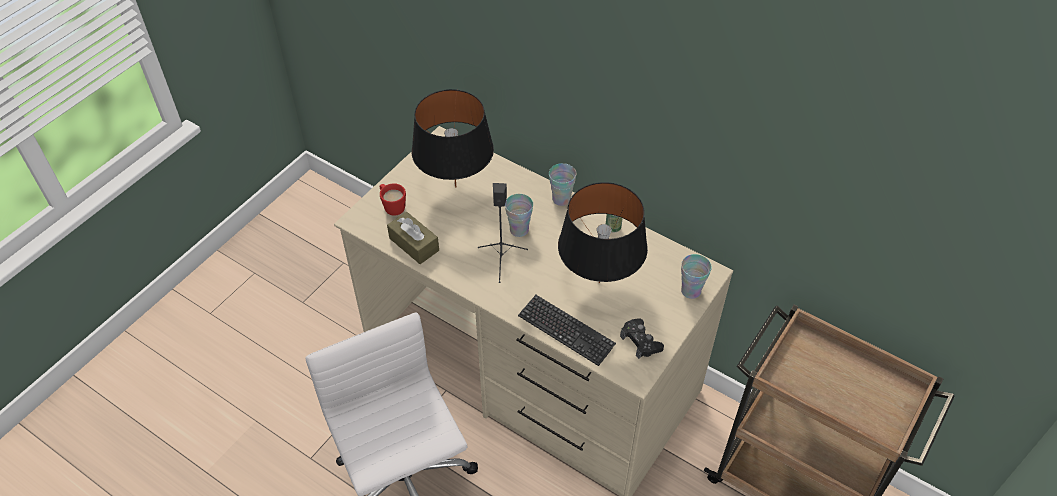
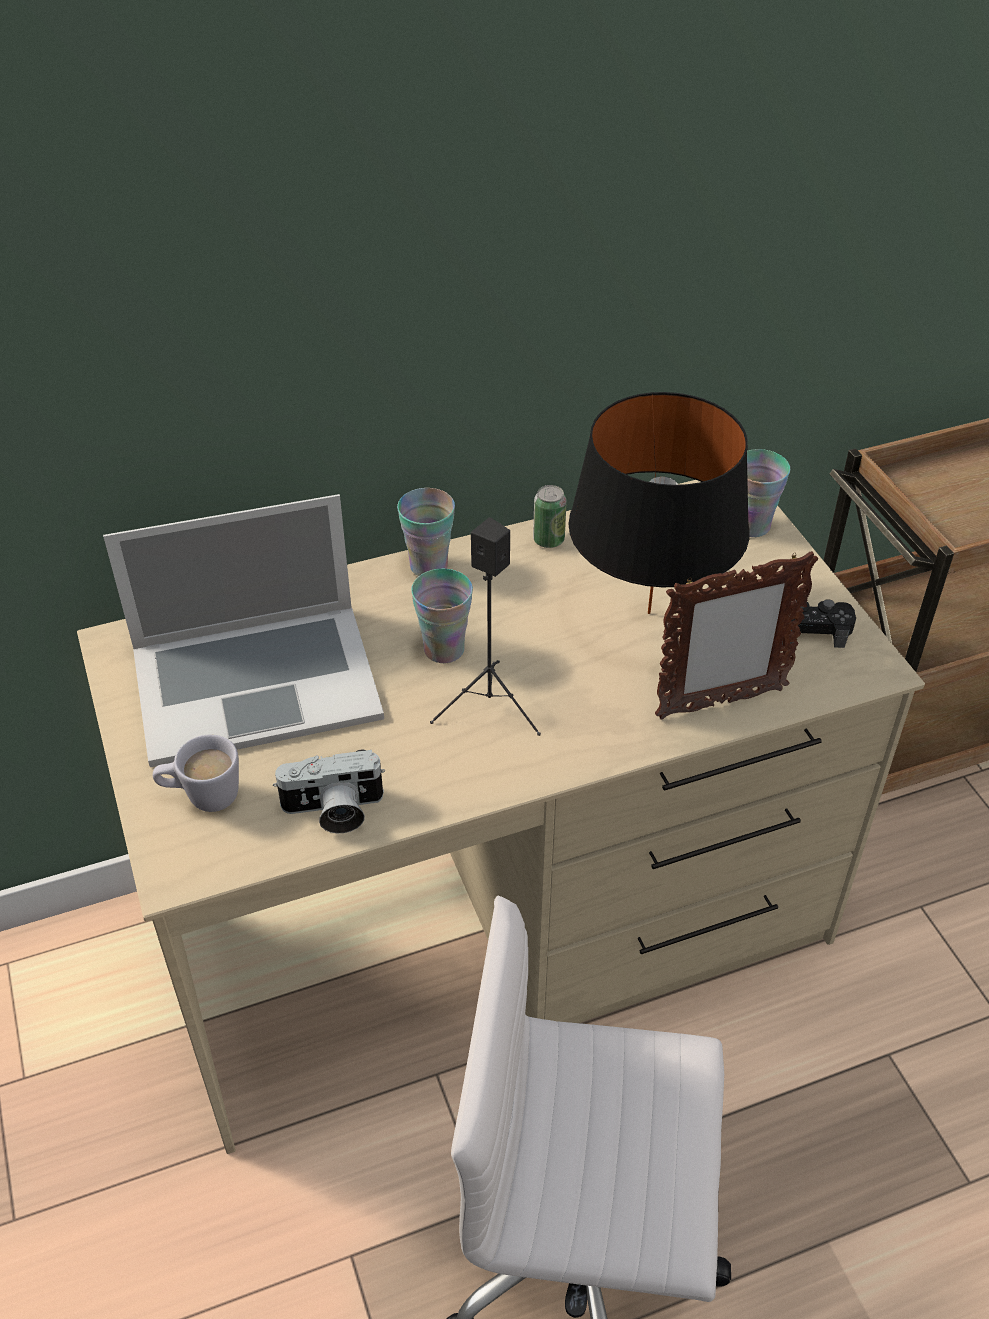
camera: 55 degrees left, 5 degrees down
red mug [380,183,406,216] -> white mug [153,735,239,812]
brown tissue box [387,212,439,264] -> camera [273,750,385,833]
black table lamp [412,89,494,188] -> laptop [103,494,384,767]
keyboard [518,295,616,366] -> picture frame [655,551,818,719]

